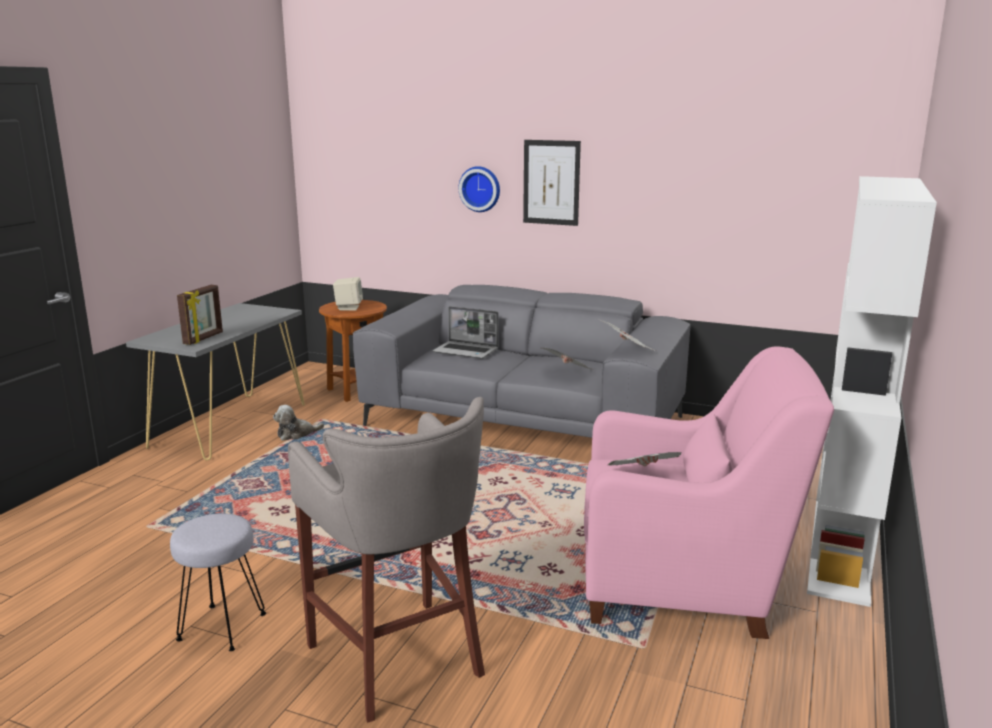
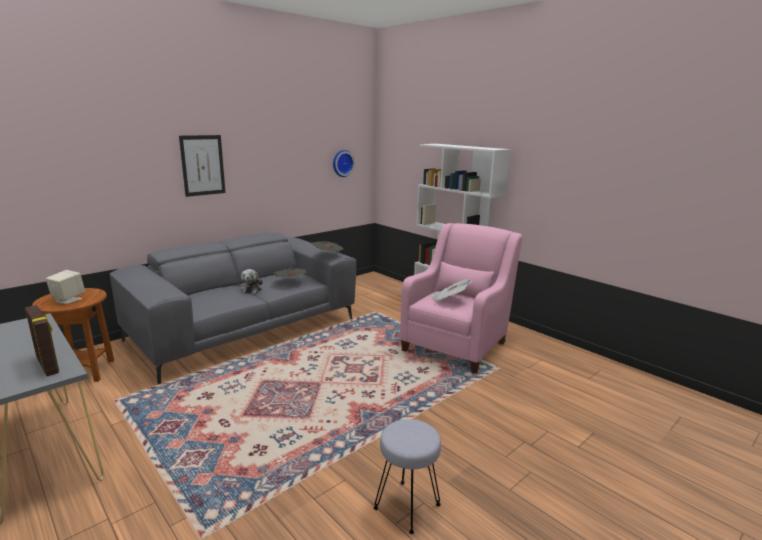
camera: 65 degrees left, 0 degrees up
plush toy [273,405,324,441] -> plush toy moved to [241,269,263,293]
grey stool [288,397,485,723] -> none
laptop [433,306,499,359] -> none
wall clock [458,166,500,212] -> wall clock moved to [333,150,355,177]

